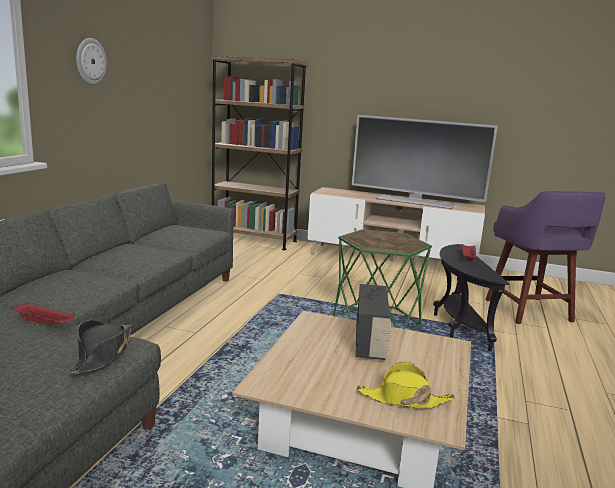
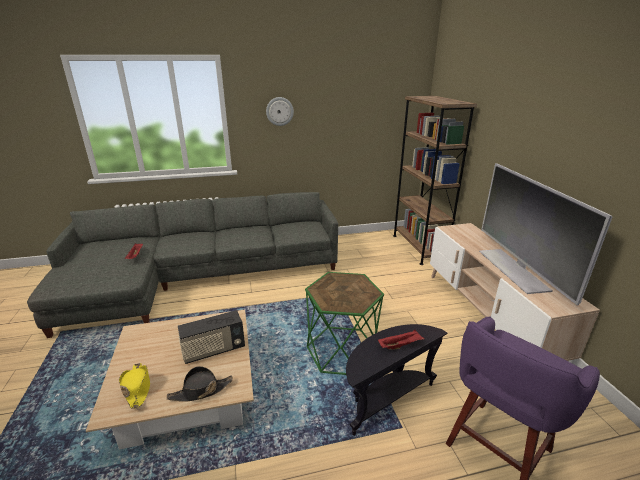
camera: 60 degrees right, 10 degrees up
black hat [67,320,132,375] -> black hat moved to [167,366,233,402]

